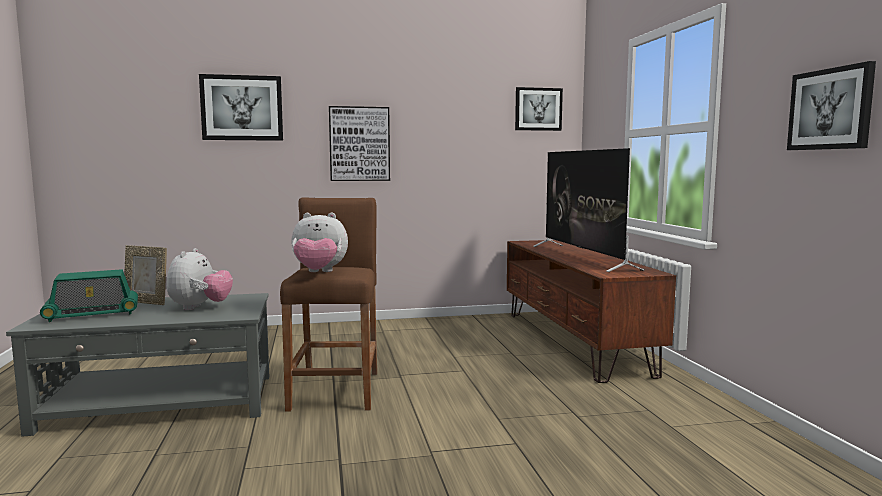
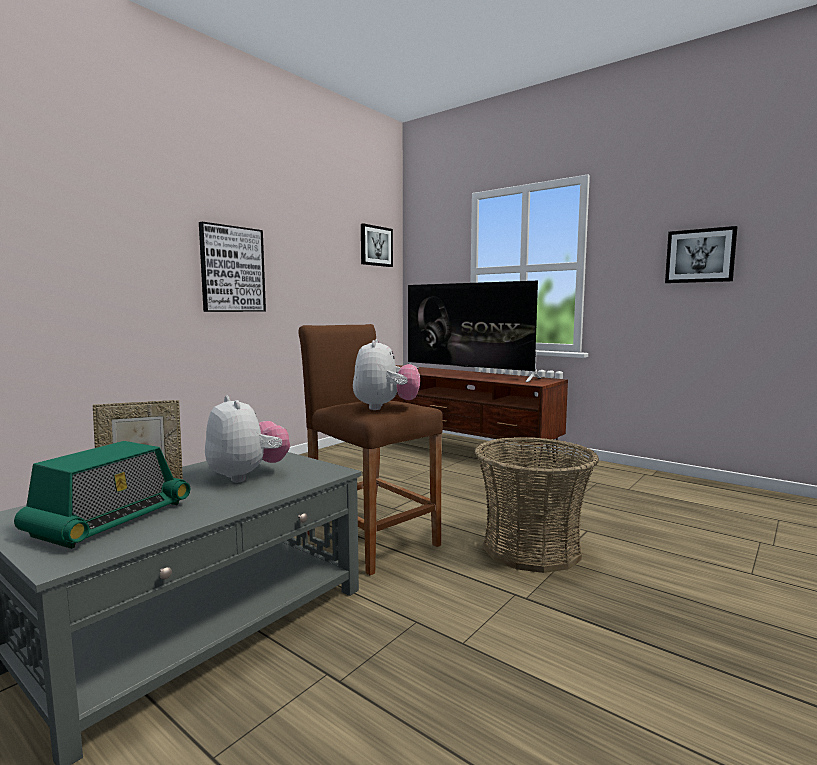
camera: 40 degrees left, 0 degrees up
picture [199,74,283,141] -> none
plush toy [291,213,348,272] -> plush toy turned 45 degrees counterclockwise [353,339,420,410]
none -> basket [474,437,599,573]

